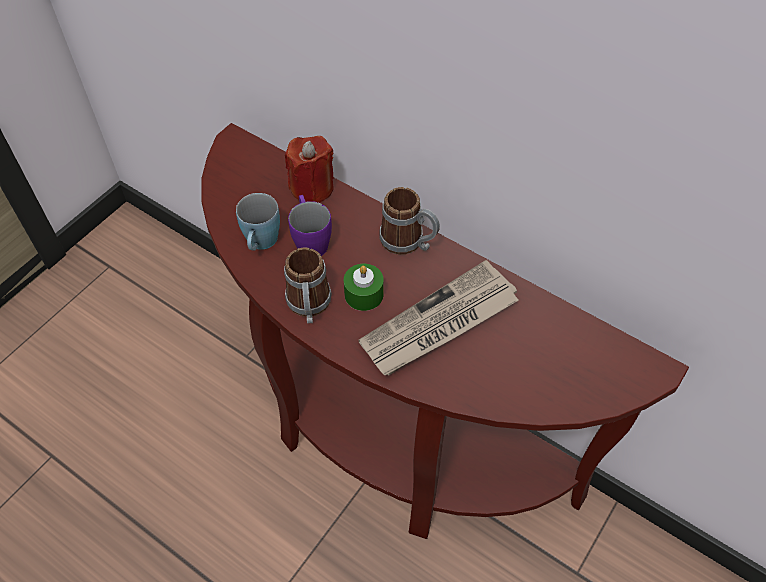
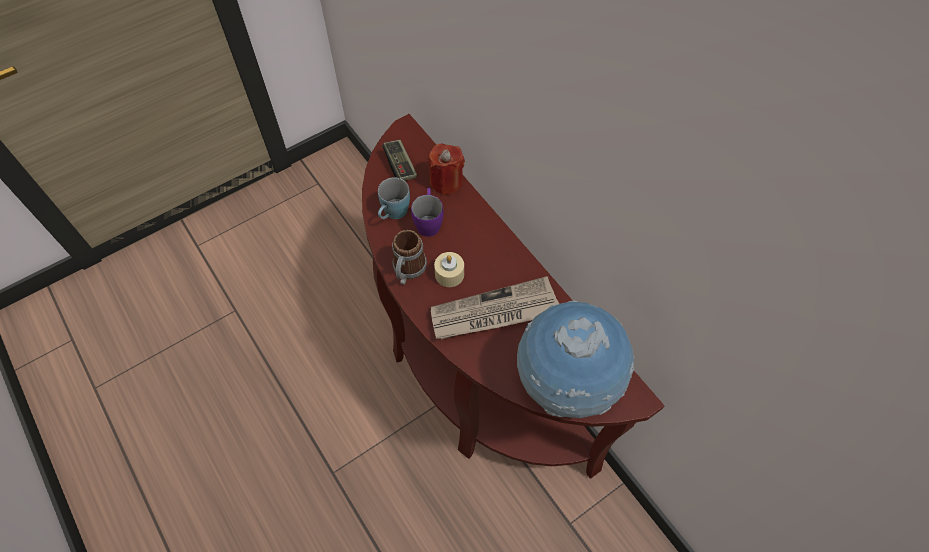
camera: 20 degrees right, 5 degrees up
green candle [344,264,383,311] -> beige candle [434,252,464,287]
mug [379,187,440,255] -> none
none -> game controller [382,140,417,181]
none -> globe [517,301,634,418]

